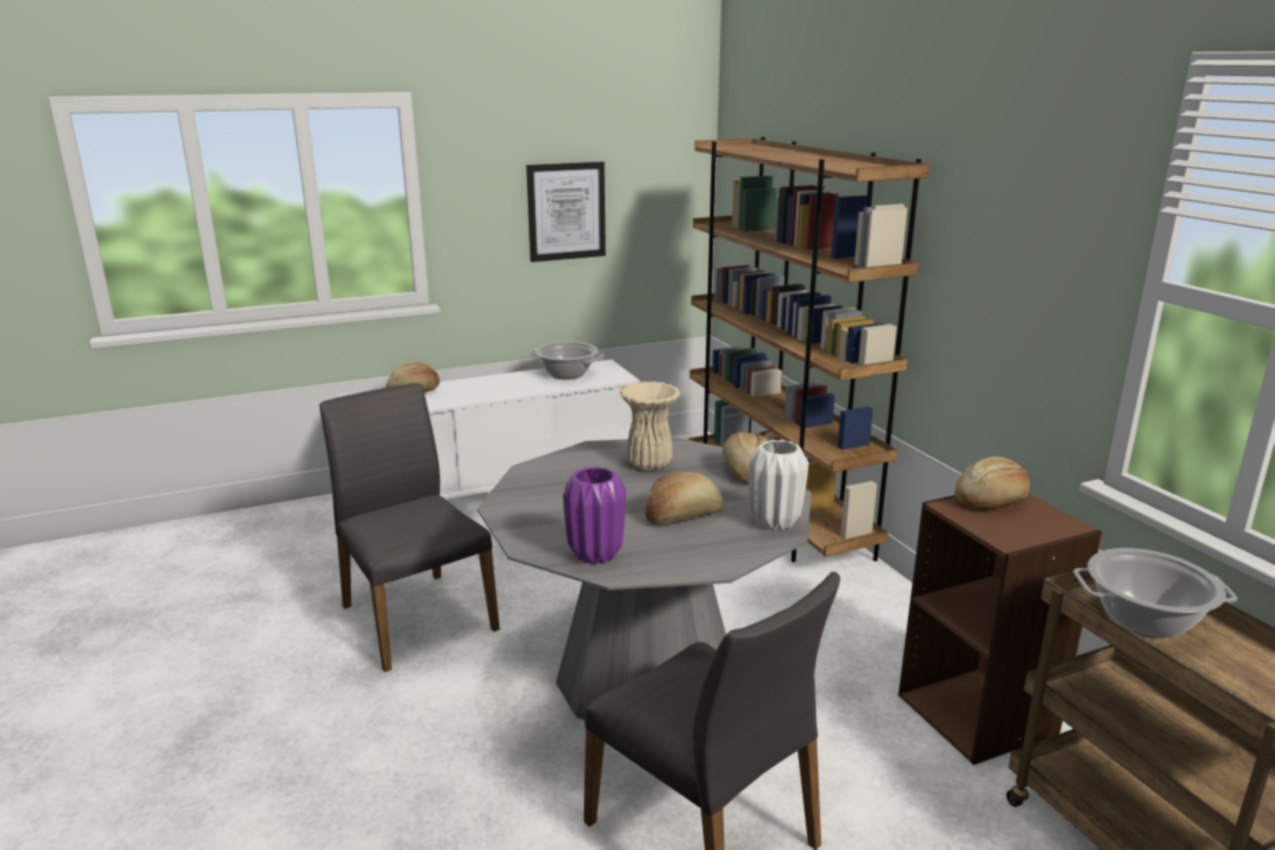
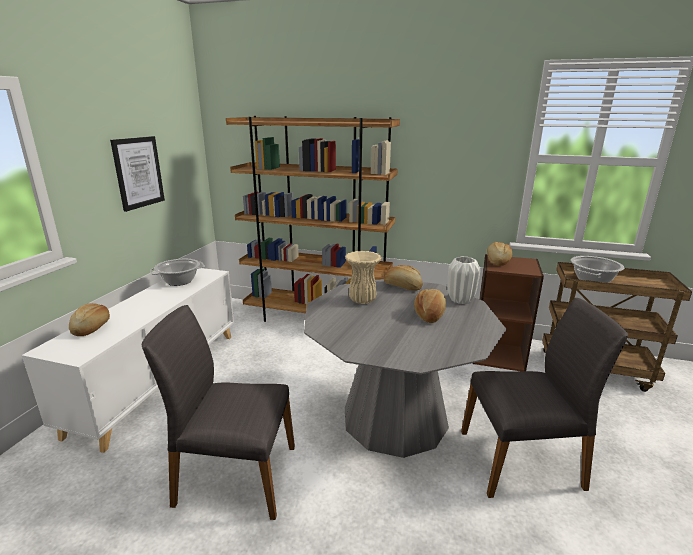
camera: 50 degrees left, 0 degrees up
purple vase [563,467,626,564] -> none

